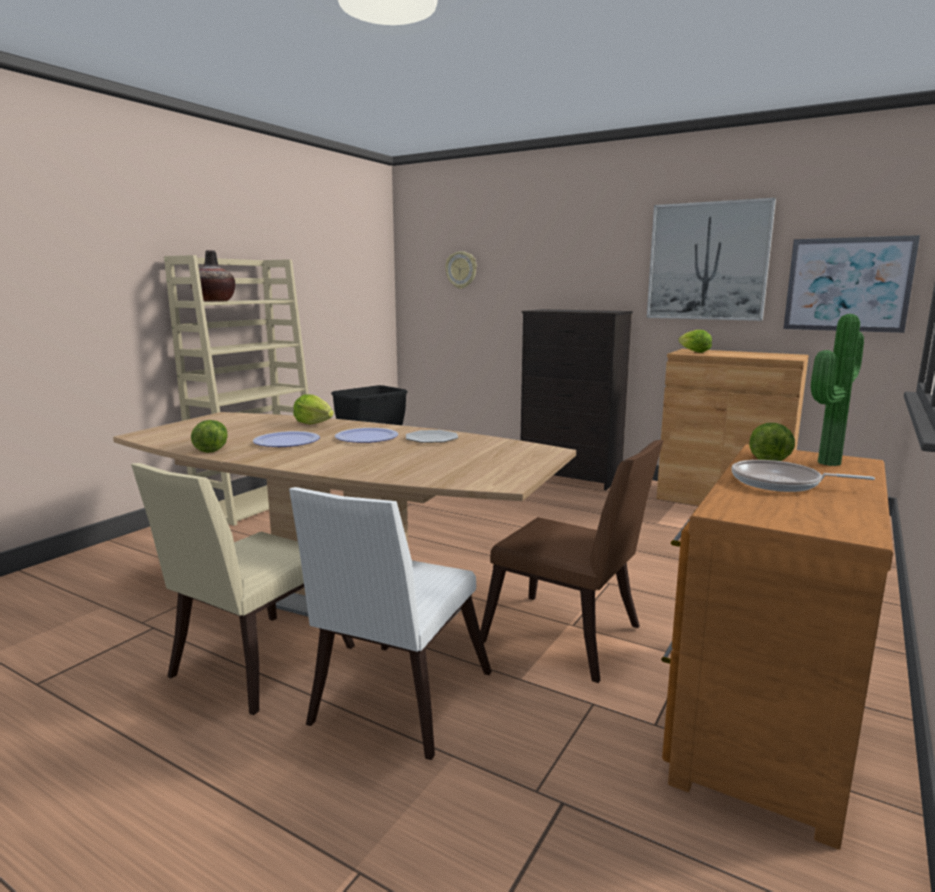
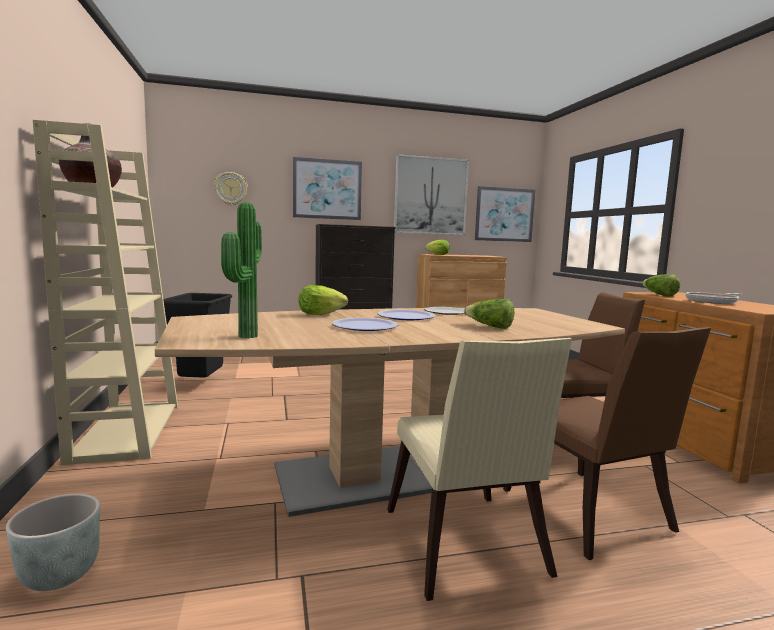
camera: 45 degrees left, 5 degrees down
lettuce [191,420,228,453] -> lettuce moved to [464,299,514,329]
white chair [289,487,492,760] -> brown chair [503,327,711,560]
potted plant [811,314,864,466] -> potted plant moved to [221,202,262,338]
none -> grey planter [6,494,100,591]
none -> picture [293,157,362,220]

